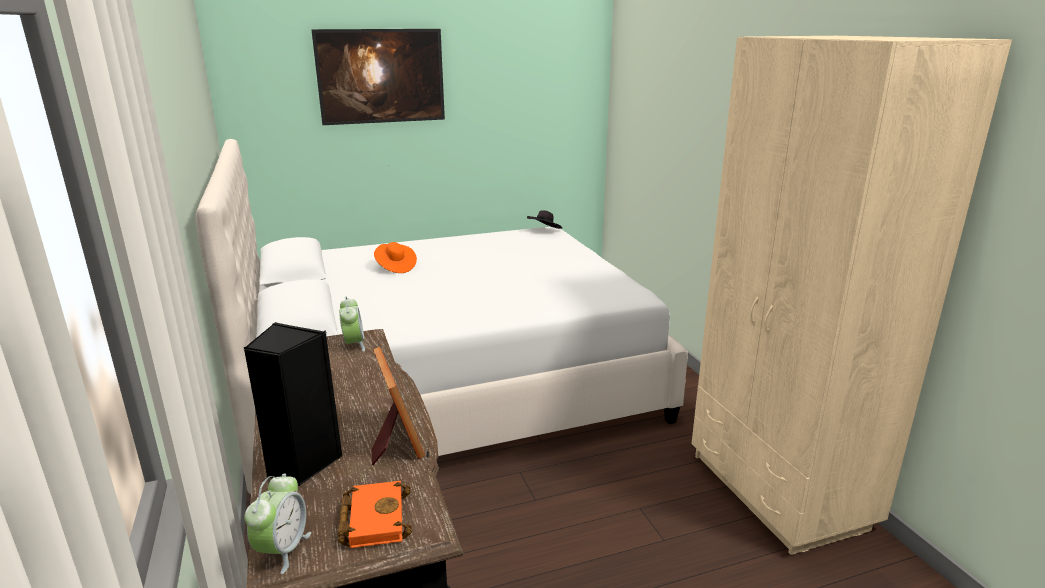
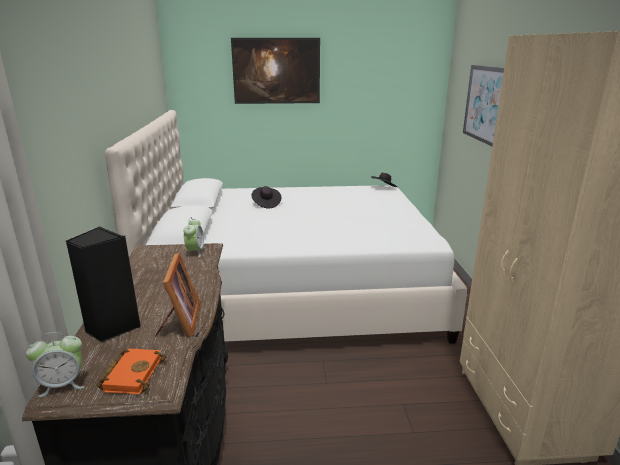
camera: 15 degrees right, 0 degrees up
alarm clock [245,474,311,574] -> alarm clock turned 45 degrees clockwise [26,332,84,397]
orange hat [374,242,417,273] -> black hat [251,186,281,209]
none -> picture [463,65,504,146]

